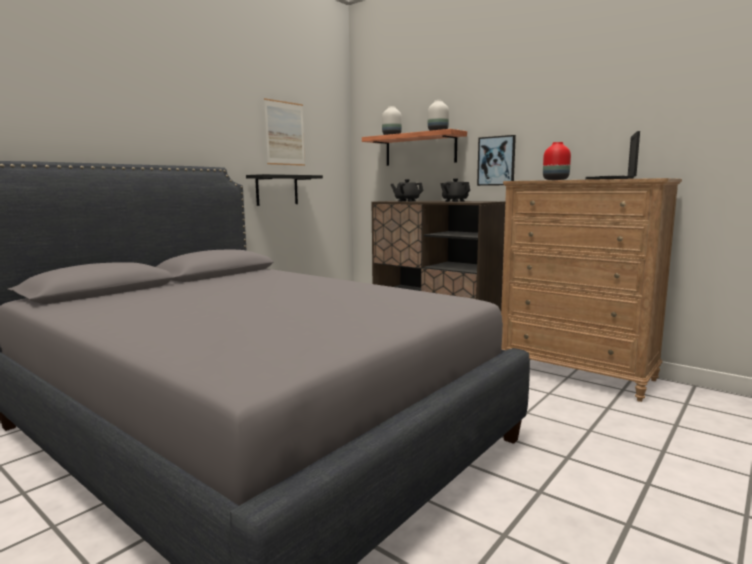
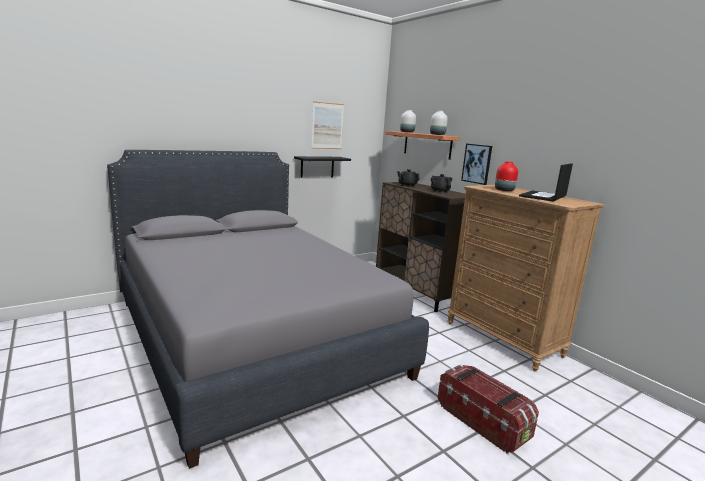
camera: 15 degrees right, 5 degrees up
none -> storage box [438,364,539,454]

